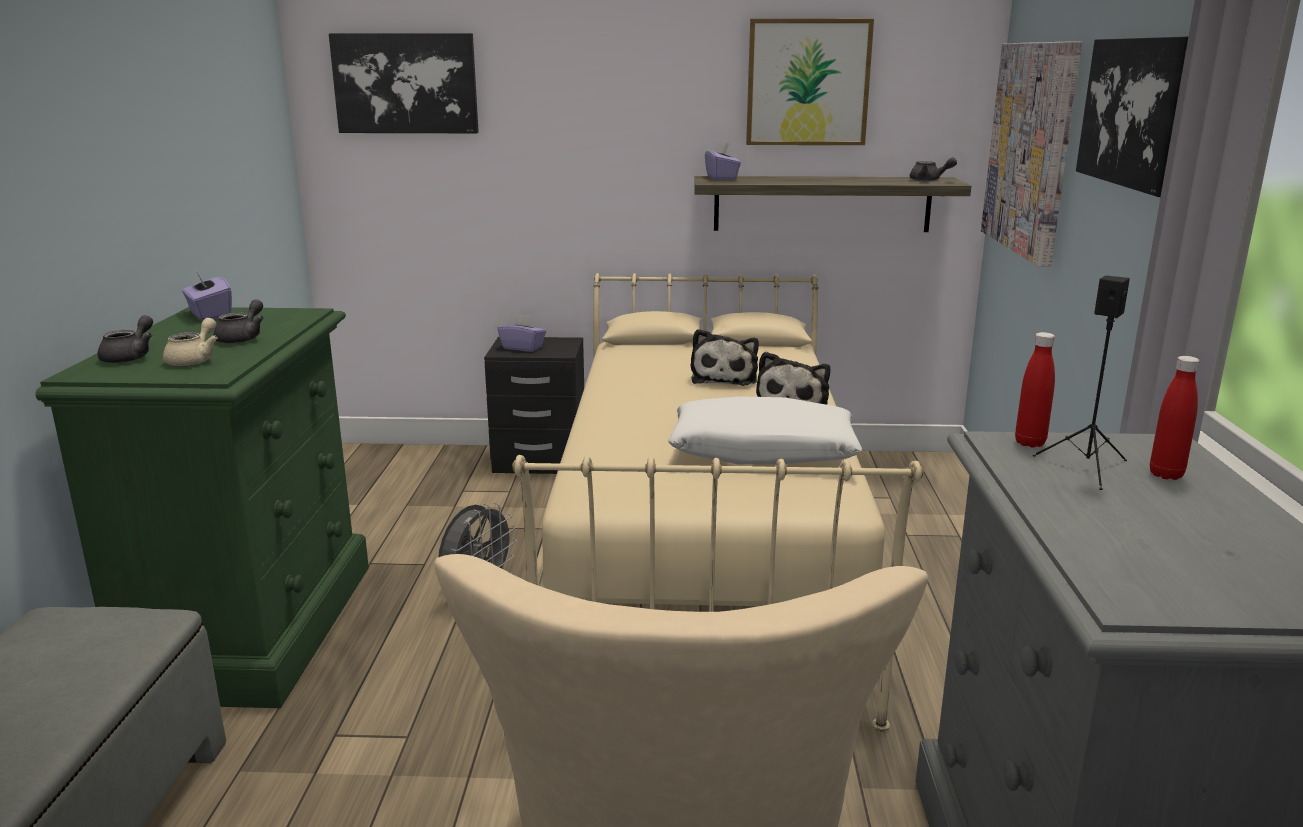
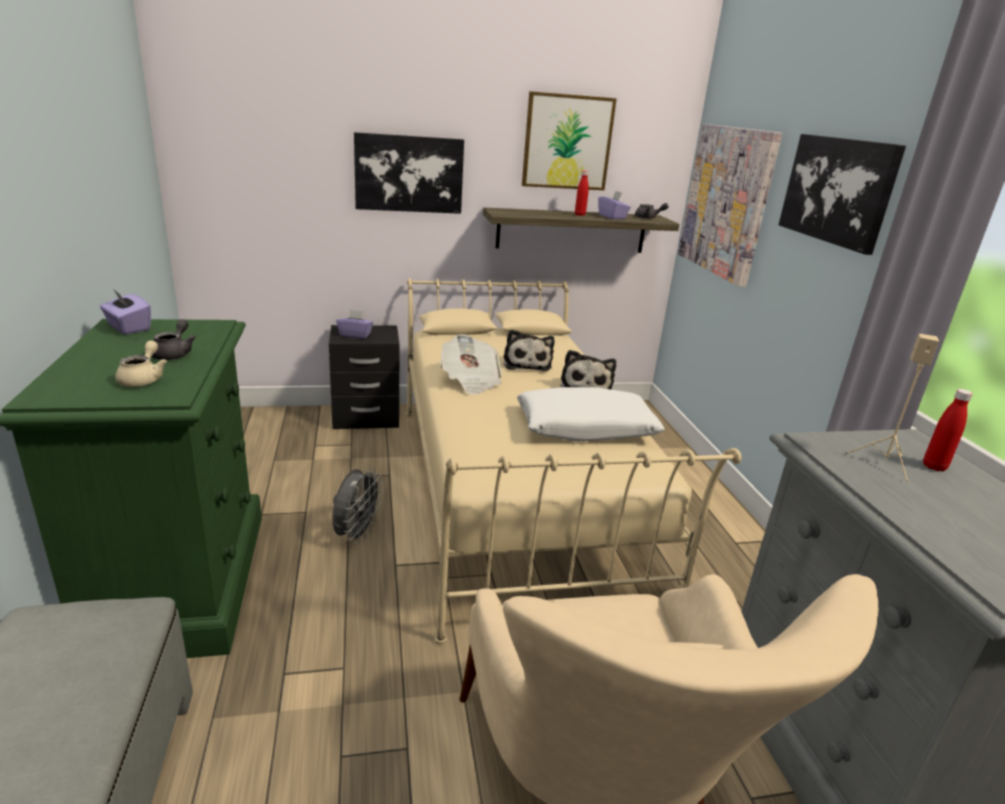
camera: 15 degrees left, 5 degrees up
grey teapot [97,315,153,363] -> none
picture [329,33,479,133] -> picture moved to [354,132,464,214]
purple tissue box [705,143,741,180] -> purple tissue box moved to [598,191,631,219]
red bottle [1015,332,1055,448] -> red bottle moved to [575,171,589,216]
black speaker [1033,275,1130,490] -> beige speaker [844,334,939,484]
none -> newspaper [440,334,502,395]

